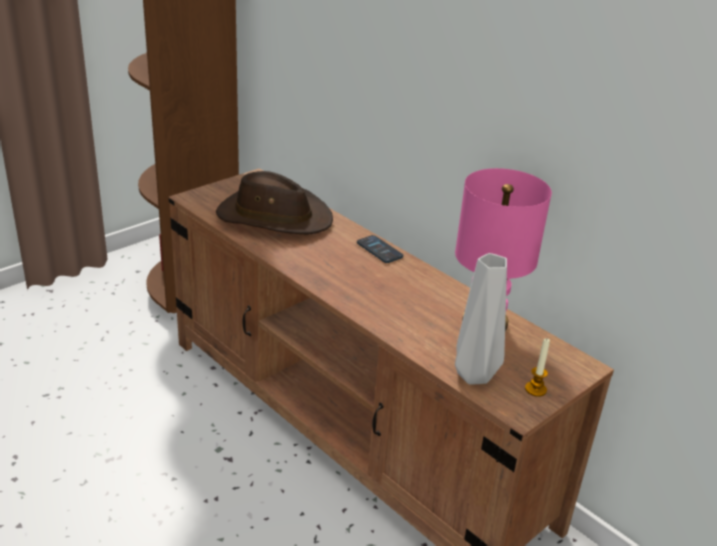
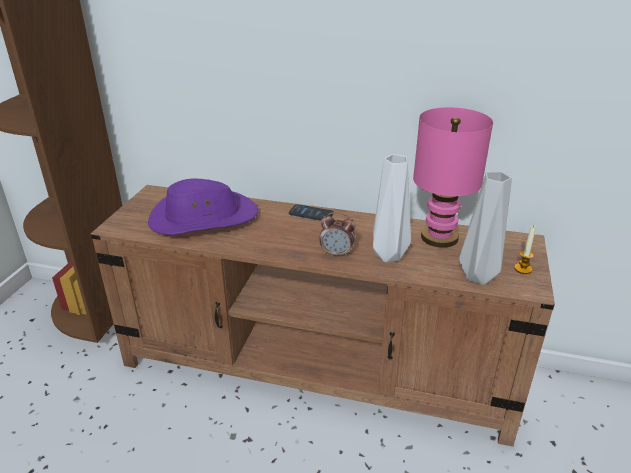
camera: 30 degrees left, 0 degrees up
brown hat [216,171,333,234] -> purple hat [148,179,258,235]
none -> alarm clock [319,212,355,258]
none -> white vase [373,154,411,262]

